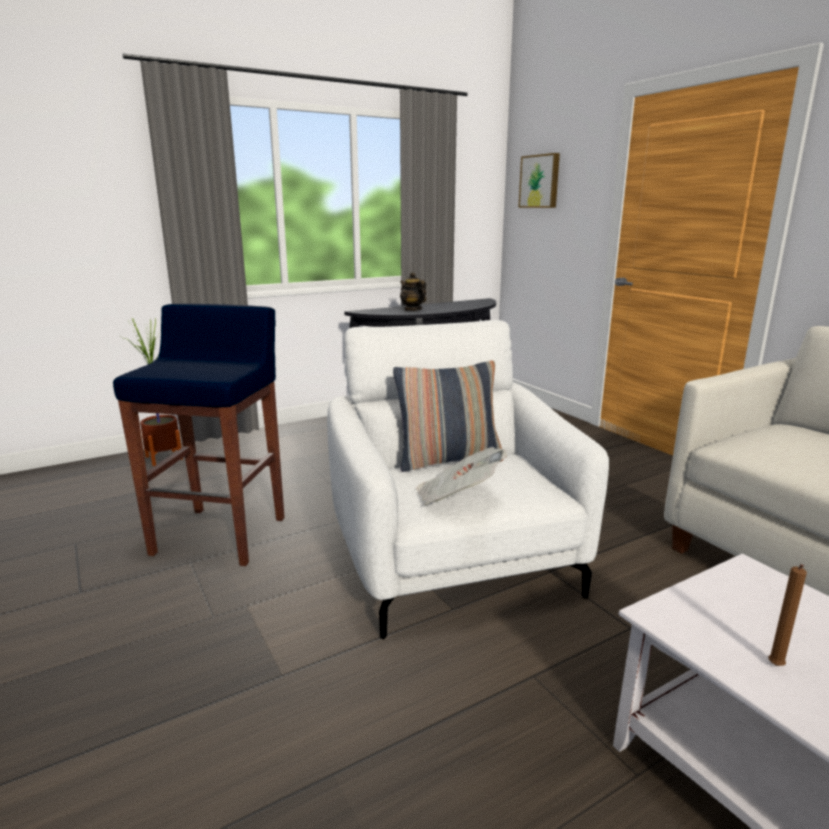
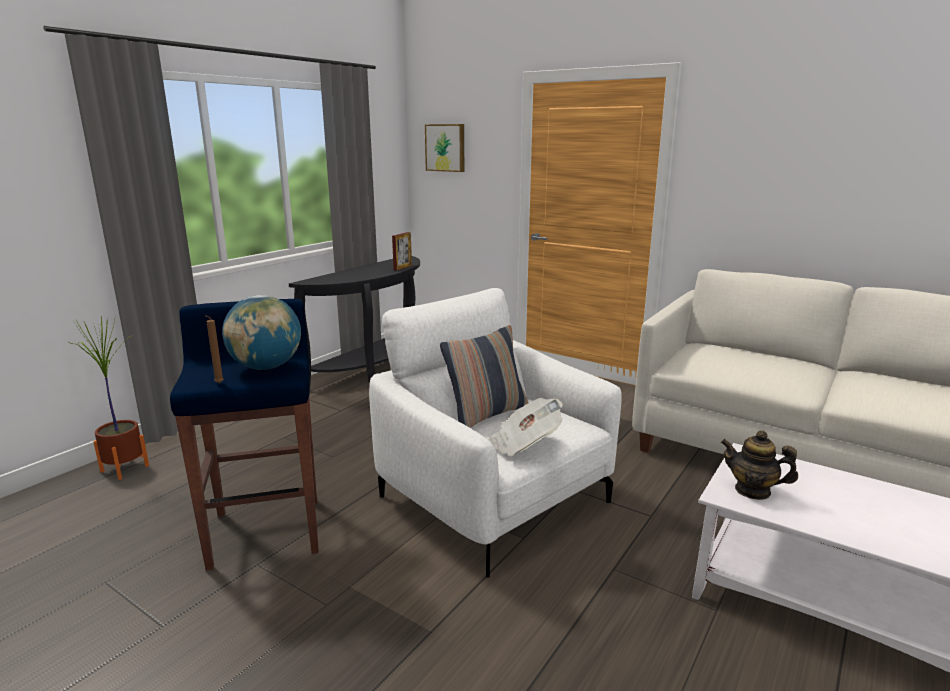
camera: 25 degrees left, 0 degrees up
teapot [400,272,426,311] -> teapot moved to [721,430,798,500]
brown candle [768,564,807,666] -> brown candle moved to [205,315,224,384]
none -> globe [222,295,301,370]
none -> picture frame [392,232,412,271]

